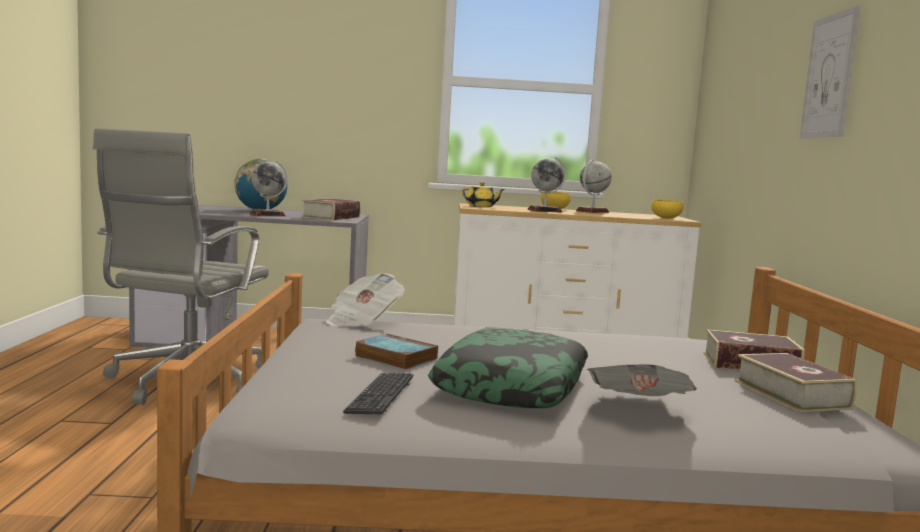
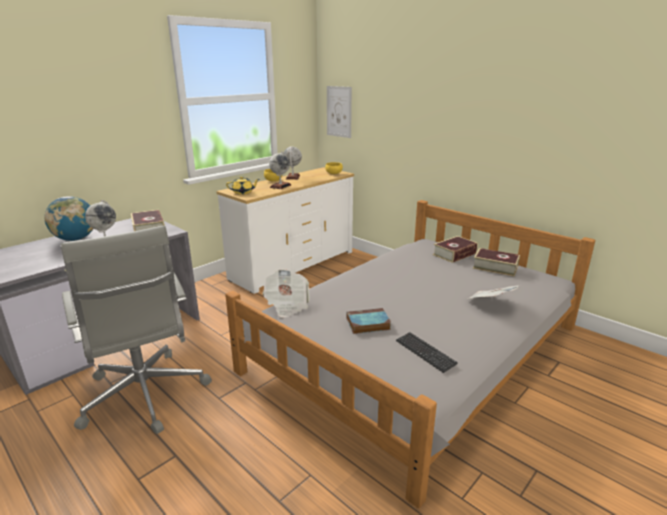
camera: 45 degrees left, 15 degrees up
pillow [428,328,588,408] -> none
picture [799,5,861,139] -> picture moved to [327,86,352,138]

